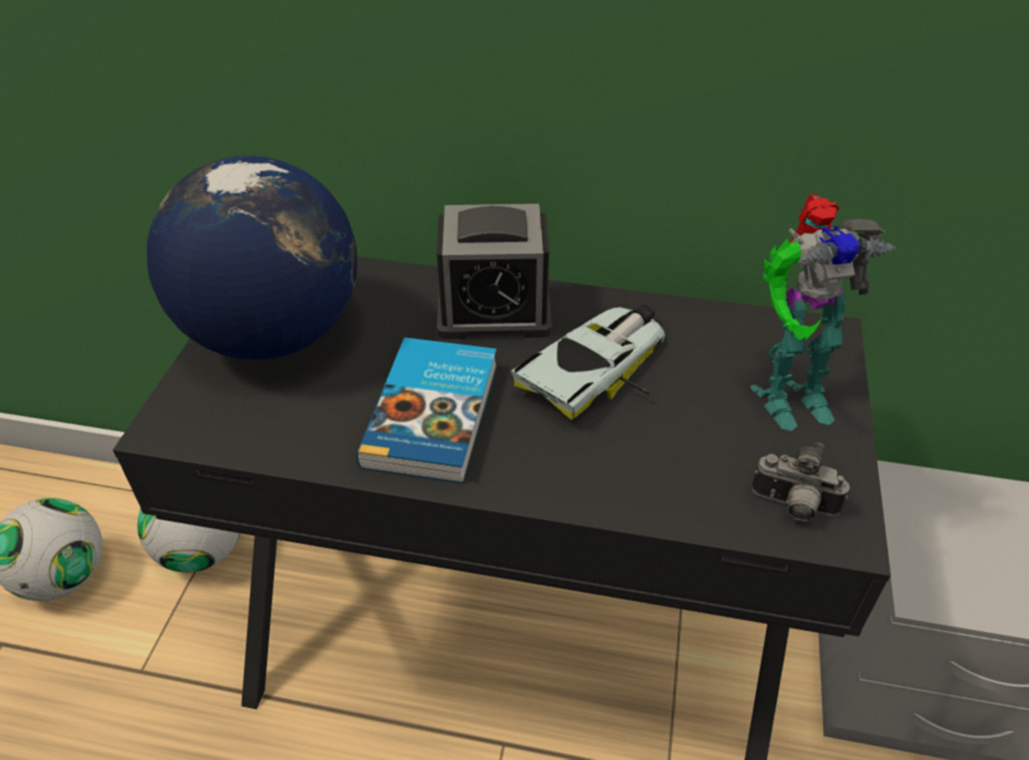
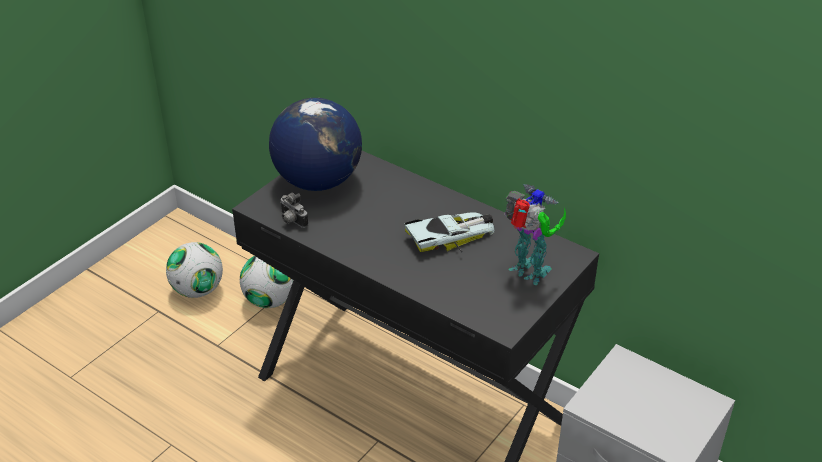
camera: 25 degrees right, 5 degrees down
book [356,338,497,484] -> none
alarm clock [436,204,552,339] -> none
toy robot [751,194,896,431] -> toy robot turned 150 degrees counterclockwise [505,184,566,285]
camera [752,443,850,521] -> camera moved to [280,193,308,228]

